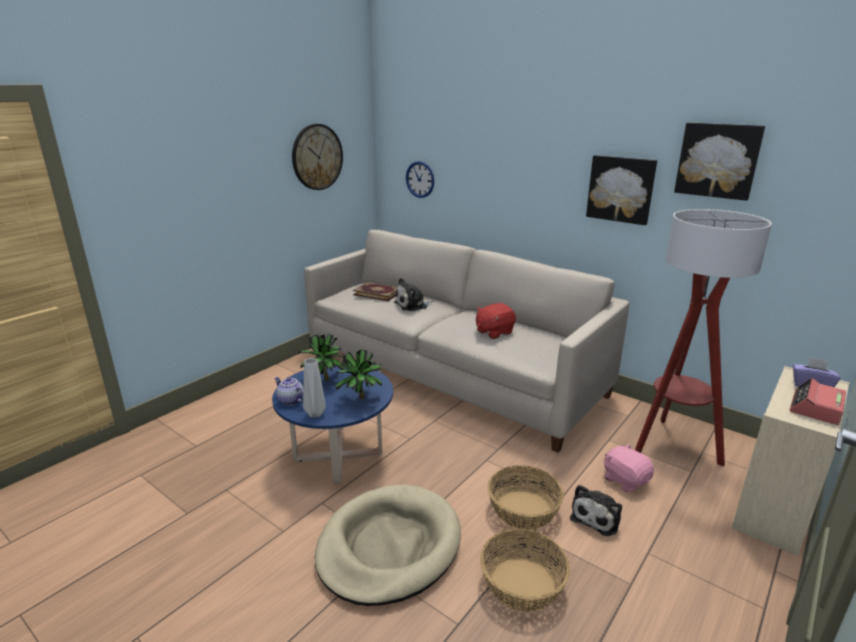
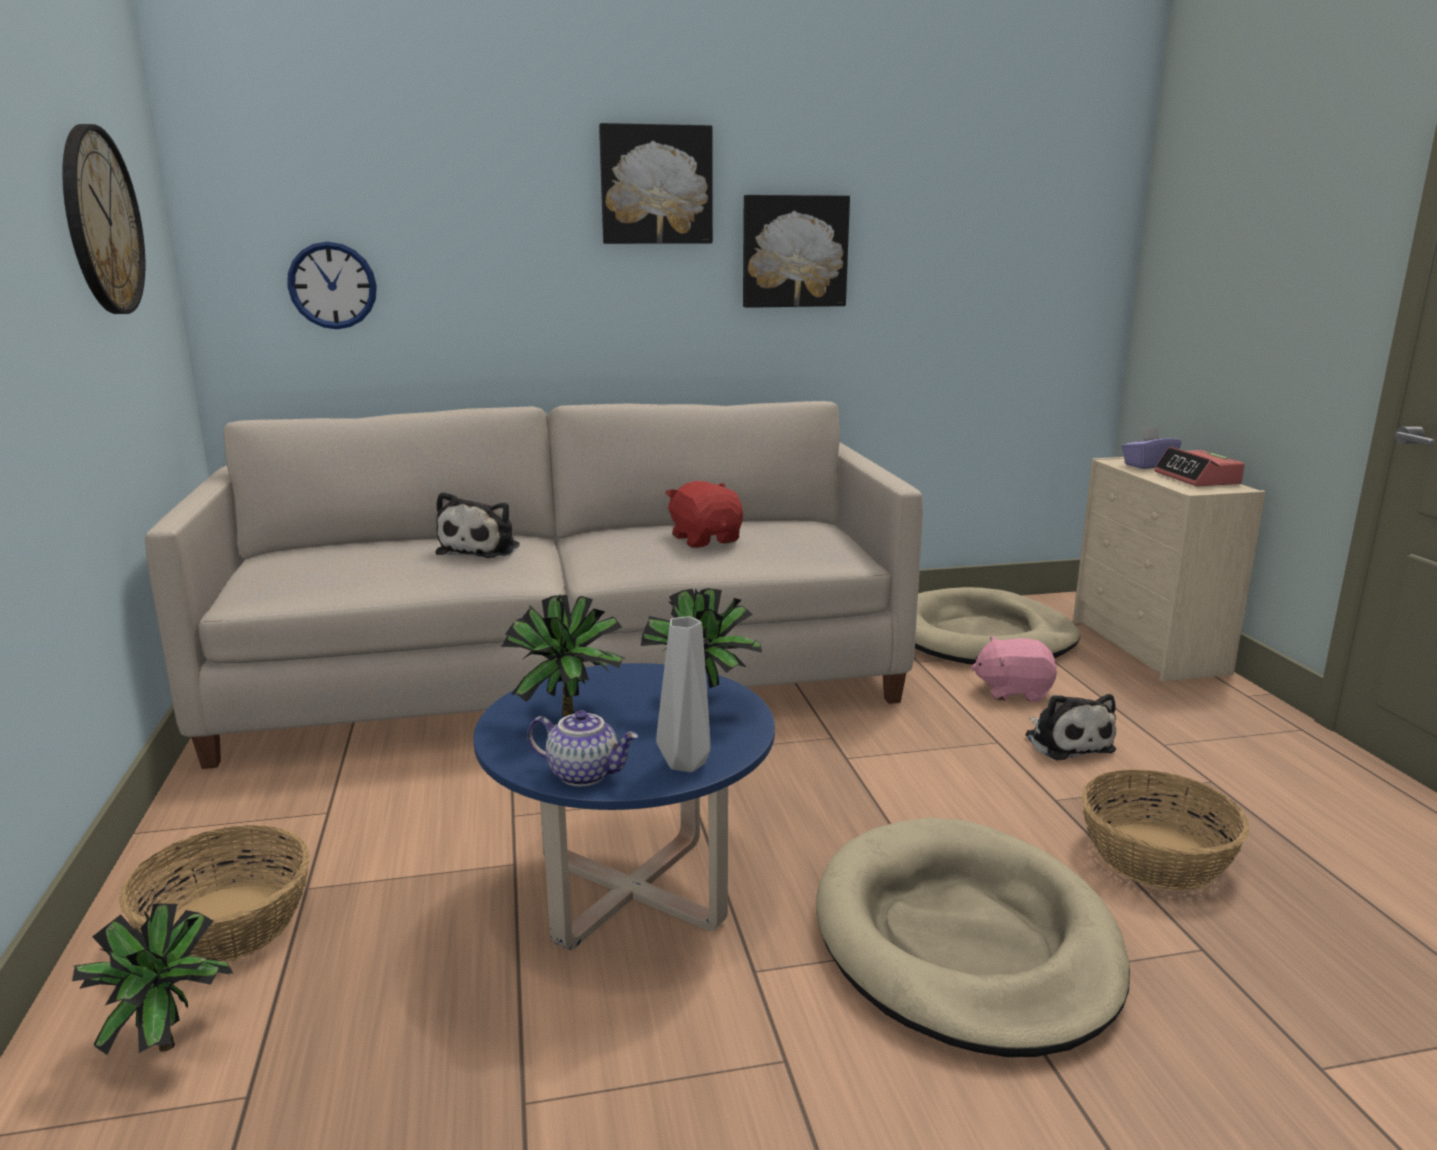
camera: 50 degrees left, 5 degrees down
teapot [274,377,303,405] -> teapot turned 150 degrees counterclockwise [527,710,638,787]
book [353,282,397,301] -> none
red plush toy [476,303,516,339] -> red plush toy turned 150 degrees clockwise [665,481,743,548]
basket [488,465,564,530] -> basket moved to [119,825,310,962]
floor lamp [635,209,772,466] -> beige dog bed [915,587,1080,664]
picture [674,123,765,201] -> picture moved to [599,123,713,244]
none -> potted plant [72,904,233,1055]

